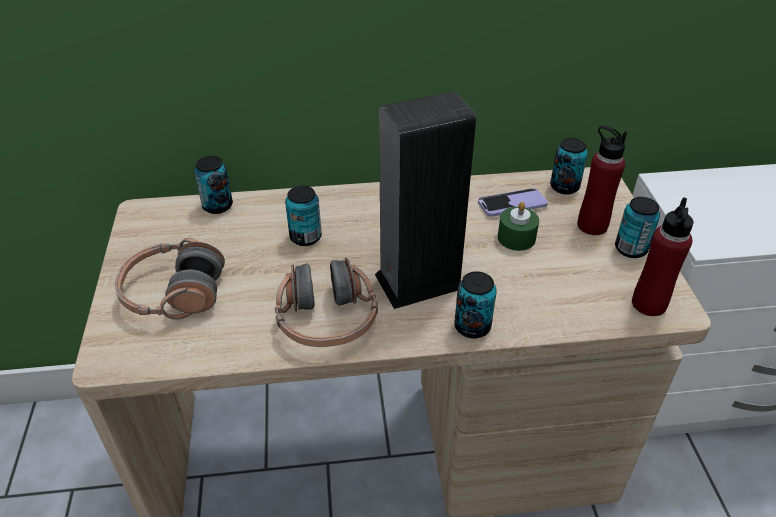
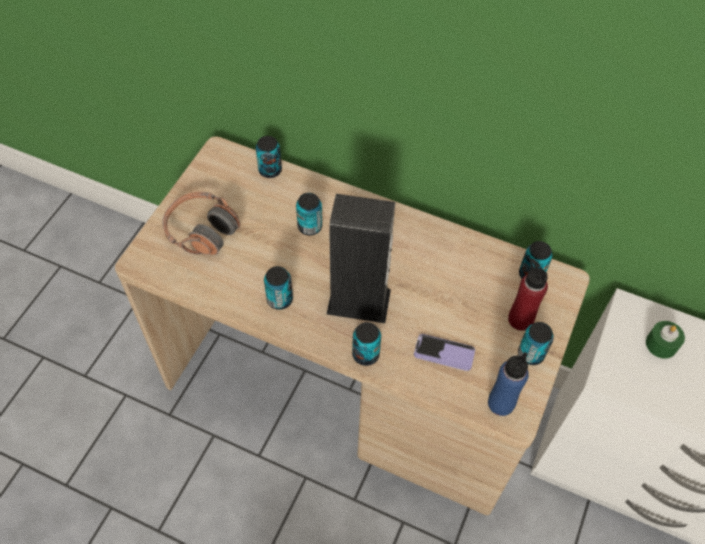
camera: 30 degrees right, 15 degrees up
headphones [275,258,378,347] -> can [264,266,293,310]
phone [478,188,548,216] -> phone moved to [414,334,475,371]
green candle [498,202,539,251] -> green candle moved to [646,321,685,359]
red bottle [632,197,694,316] -> blue bottle [488,352,529,416]

